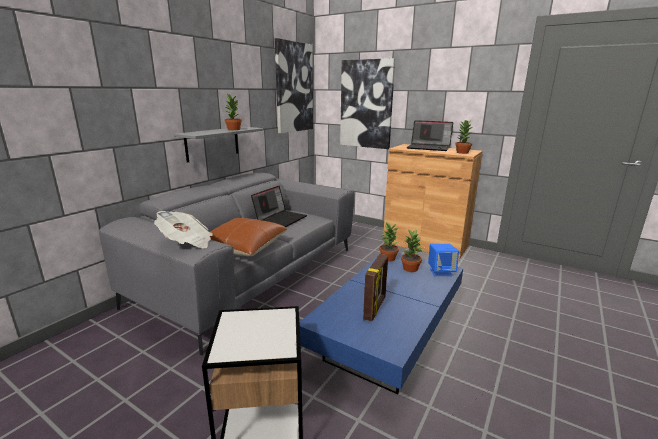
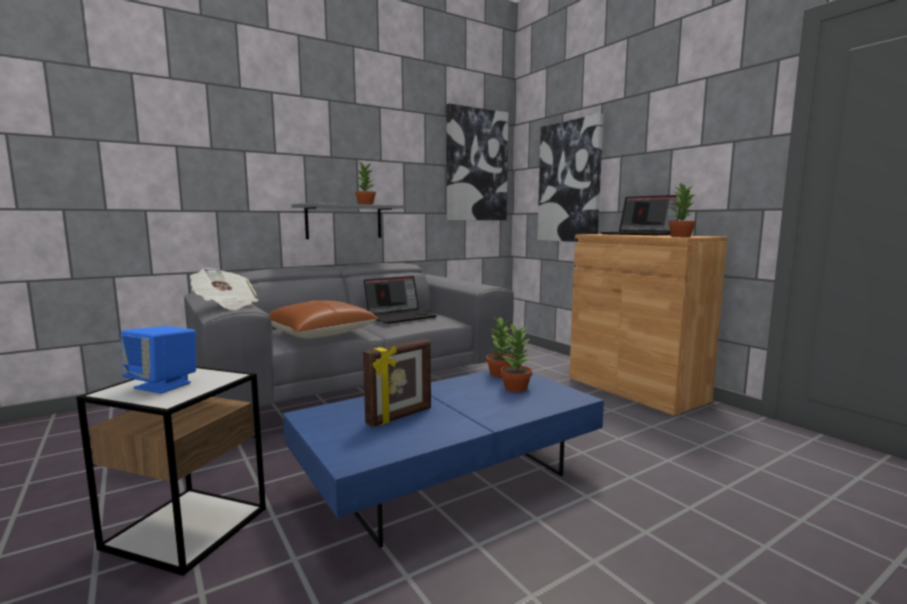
camera: 25 degrees right, 10 degrees down
blue speaker [428,244,459,276] -> blue speaker moved to [121,326,196,394]

